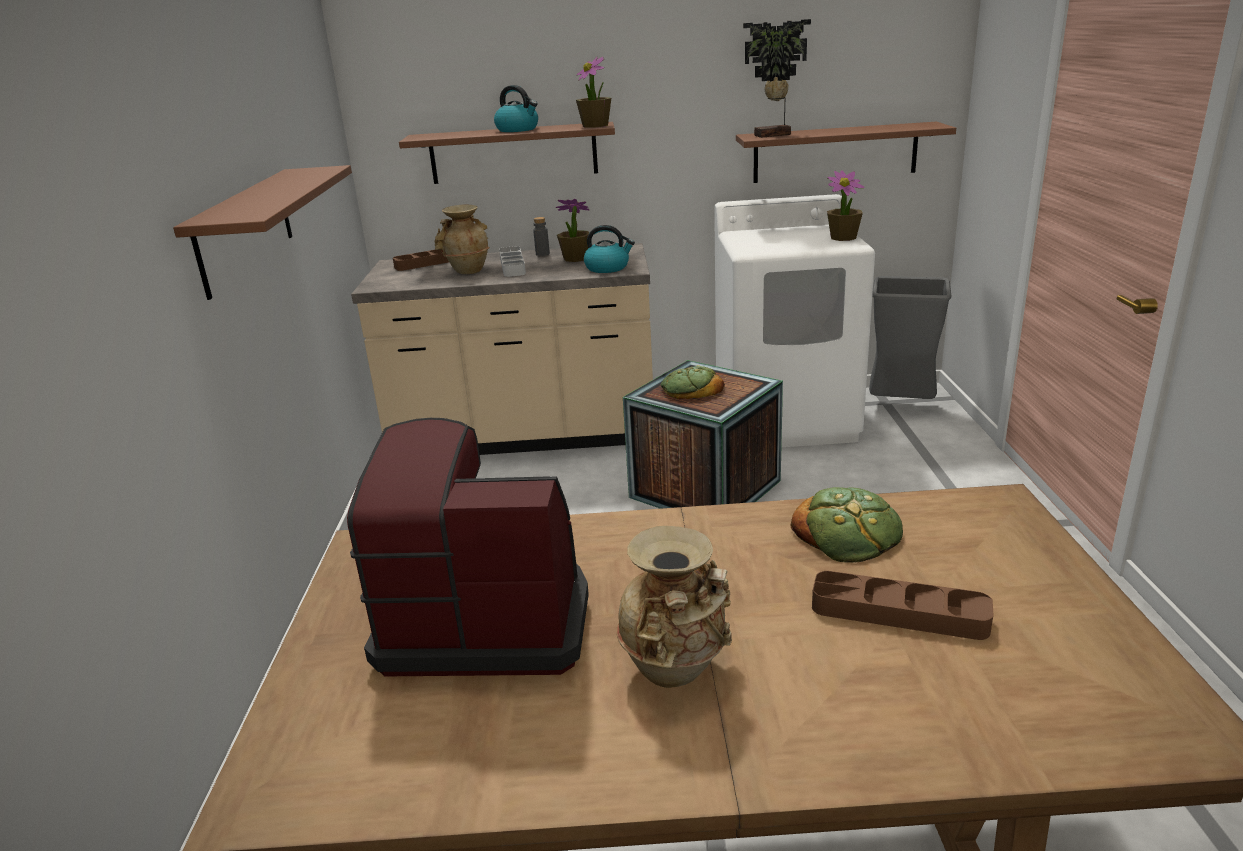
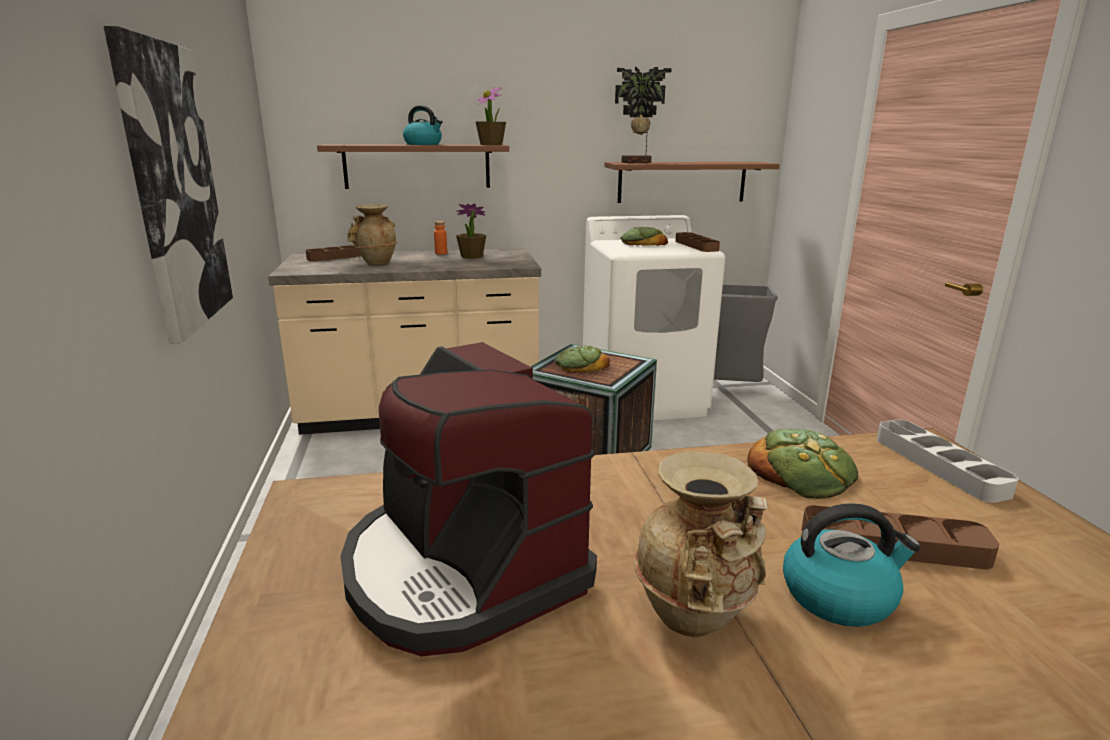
camera: 10 degrees left, 5 degrees down
brown shelf [173,165,352,300] -> picture [104,26,233,344]
coffee machine [347,418,589,677] -> coffee machine turned 120 degrees counterclockwise [340,342,597,656]
grey tray [499,246,526,277] -> grey tray moved to [877,420,1018,503]
grey bottle [533,217,550,256] -> orange bottle [434,221,447,254]
kettle [584,225,635,273] -> kettle moved to [783,503,921,627]
potted plant [827,171,864,241] -> brown tray [675,232,720,252]
none -> bread [620,227,668,246]

